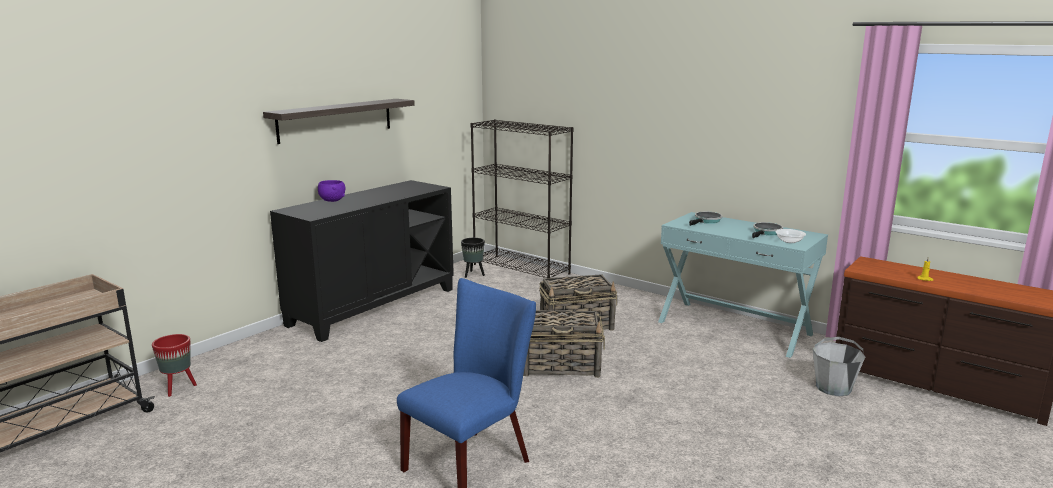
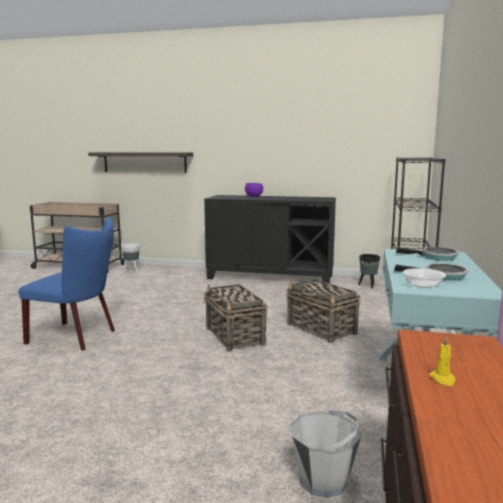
camera: 65 degrees right, 5 degrees down
red planter [152,334,197,397] -> white planter [121,243,140,273]
shelf [263,99,415,144] -> shelf moved to [88,152,193,173]

